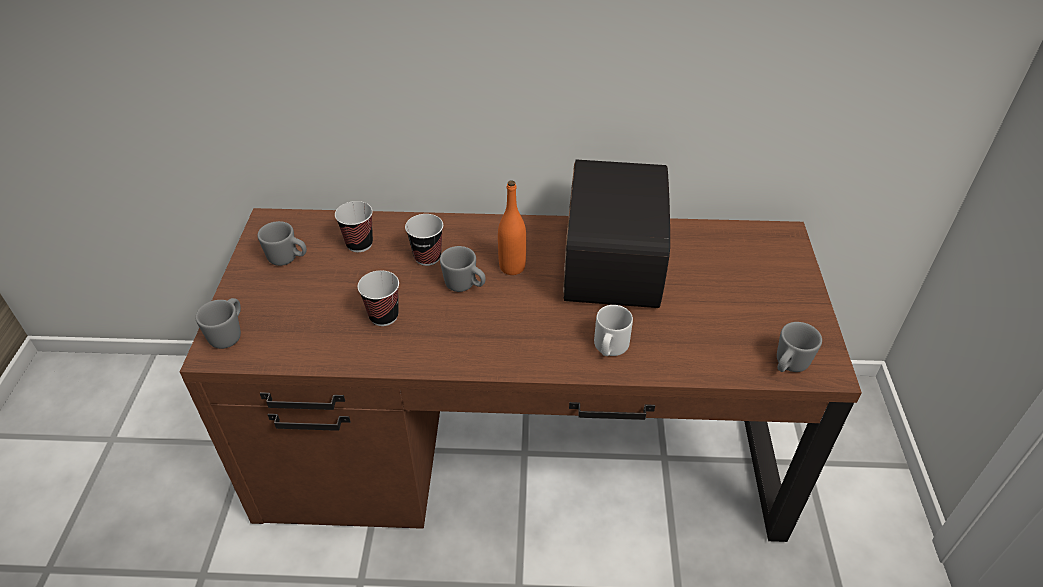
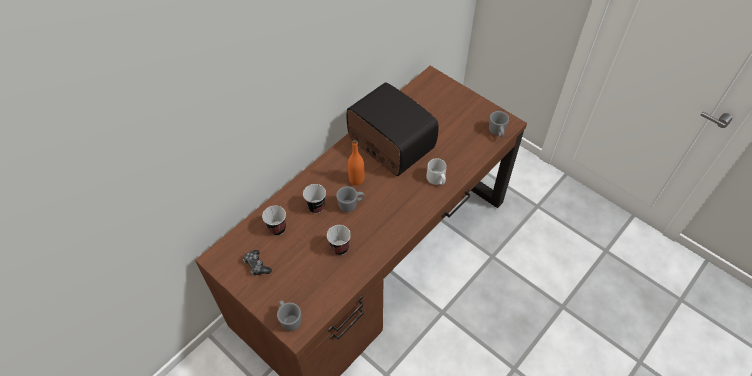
camera: 50 degrees left, 10 degrees up
grey mug [258,221,307,266] -> game controller [243,250,272,276]

